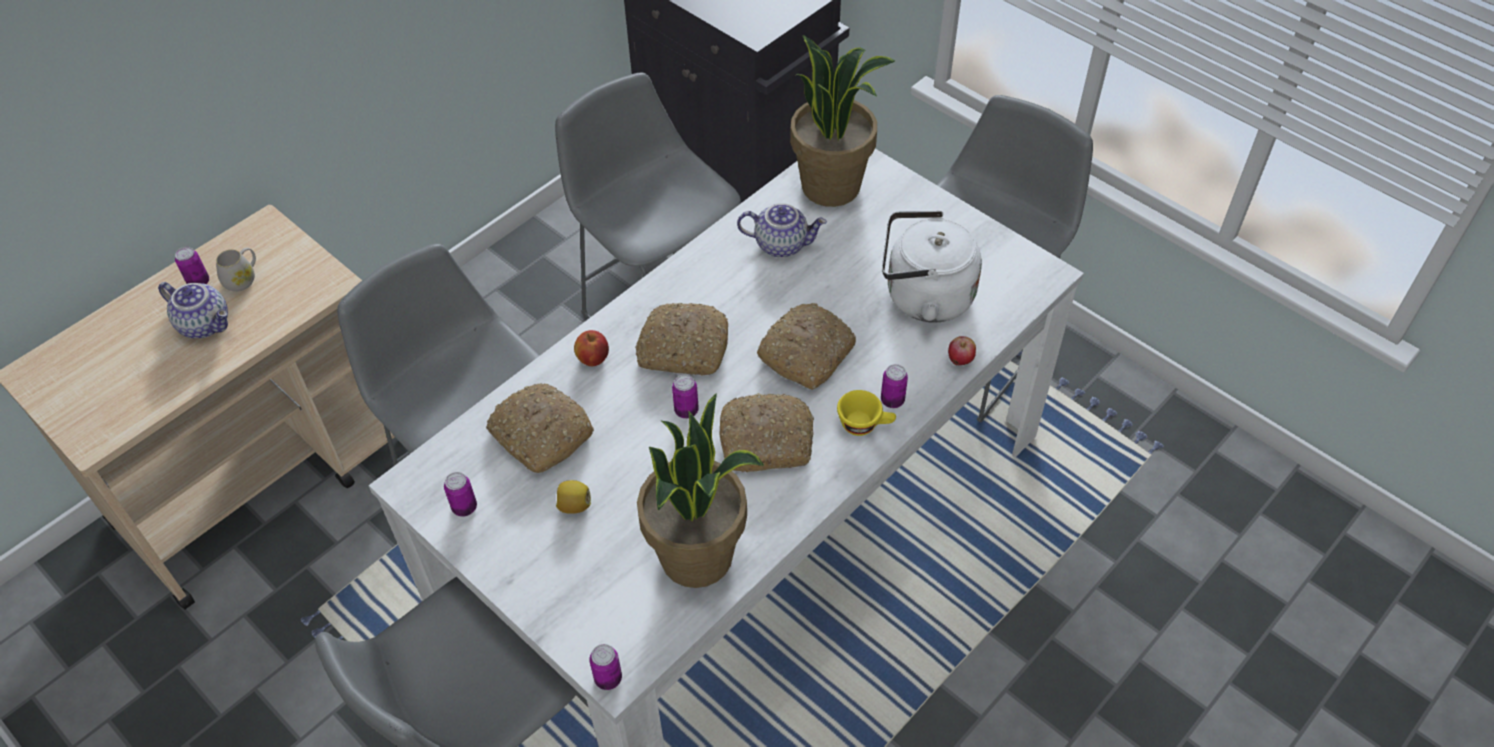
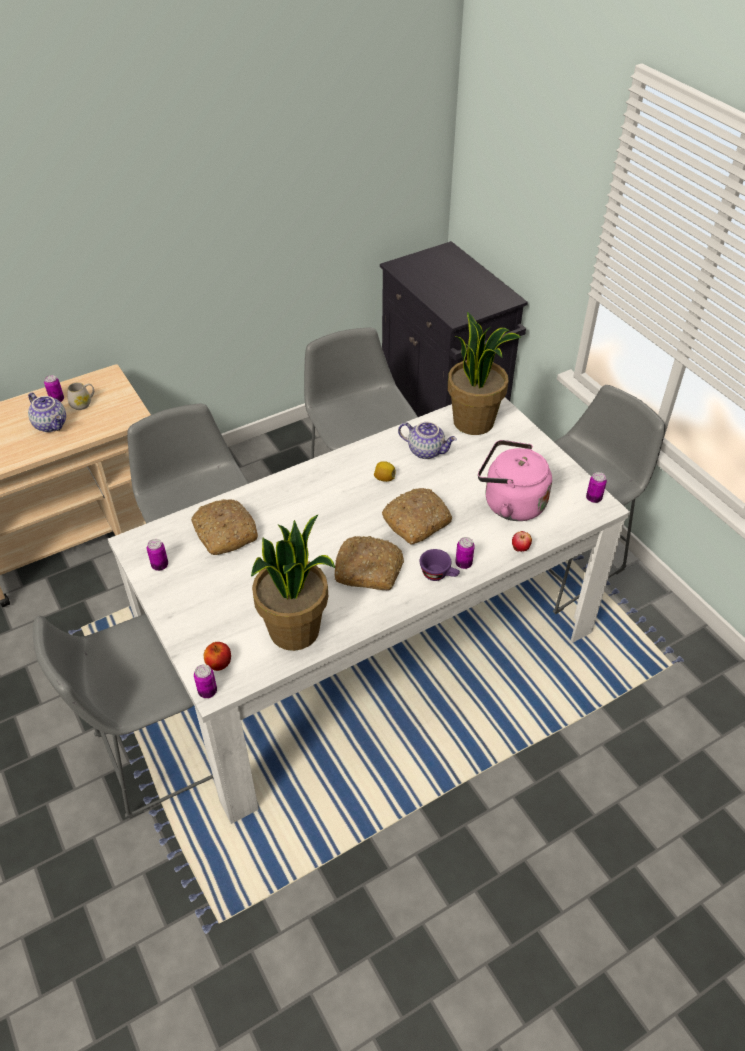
camera: 15 degrees right, 5 degrees down
lemon [556,480,591,514] -> lemon moved to [374,461,395,482]
apple [574,330,609,366] -> apple moved to [204,642,231,671]
bread [635,303,728,376] -> none
can [672,375,699,419] -> can moved to [586,472,607,503]
yellow cup [837,390,896,436] -> purple cup [420,549,460,581]
white kettle [882,210,982,323] -> pink kettle [478,440,552,521]

